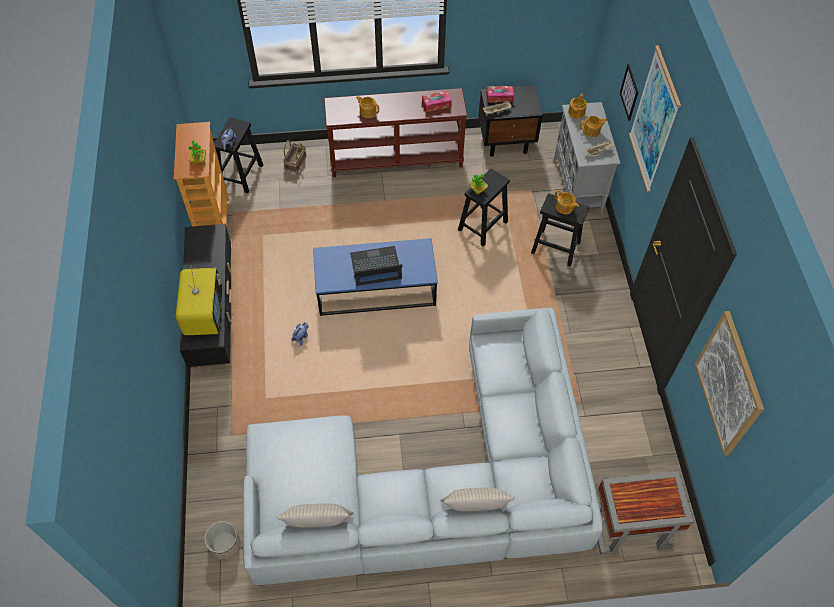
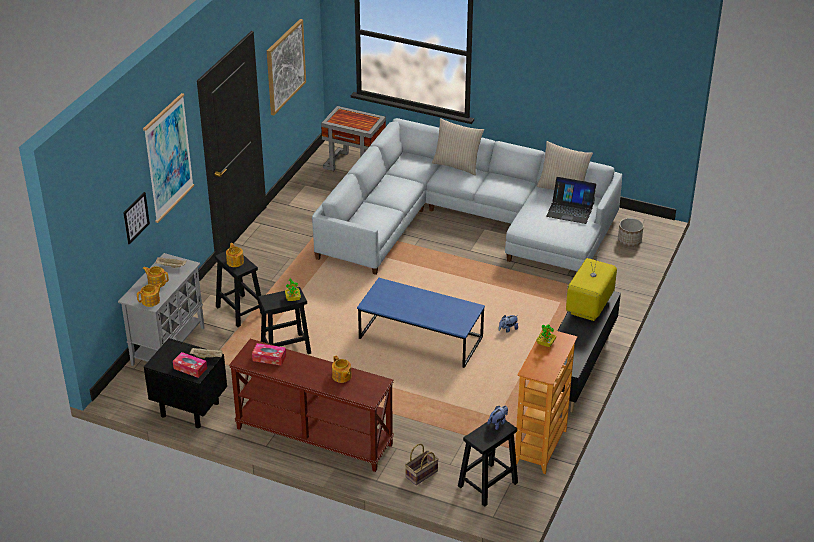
camera: 150 degrees left, 20 degrees down
laptop [350,246,402,286] -> laptop moved to [546,177,596,224]

